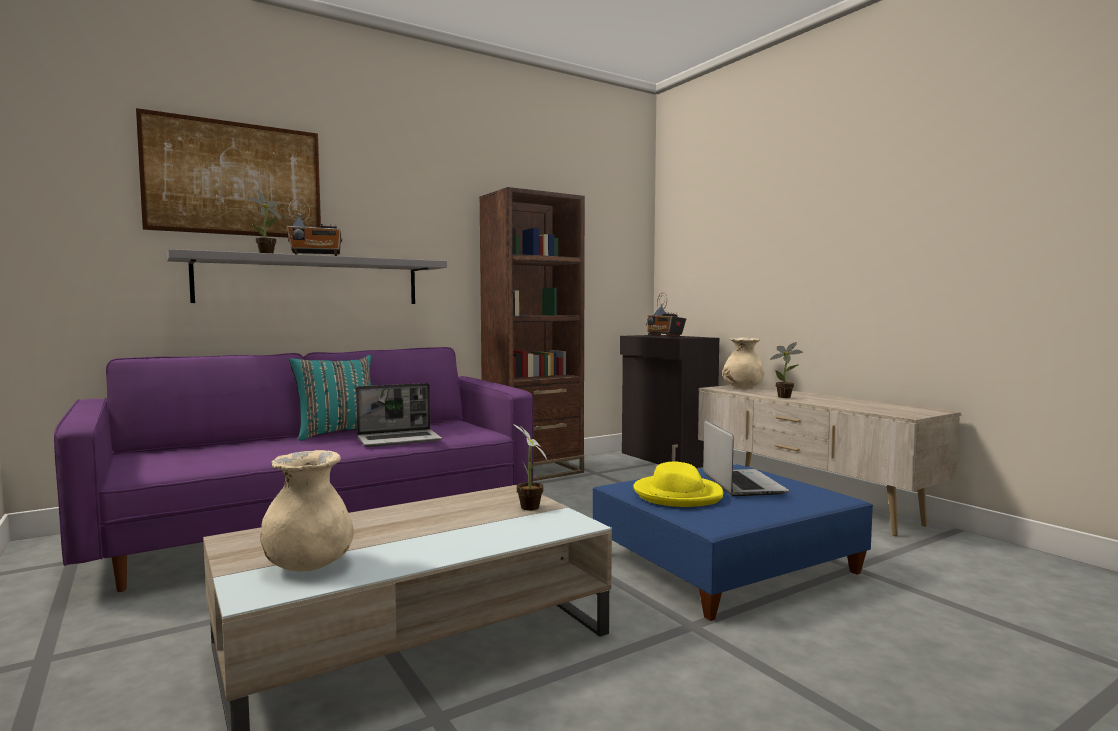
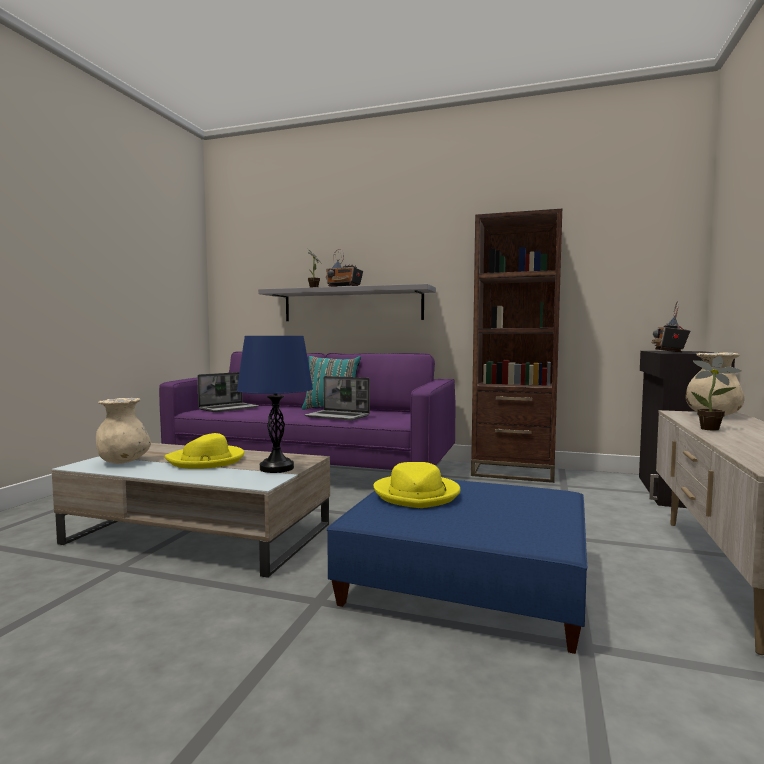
camera: 50 degrees right, 0 degrees up
picture [136,108,321,238] -> none
potted plant [513,424,547,510] -> blue table lamp [237,336,313,473]
laptop [703,420,789,496] -> laptop moved to [197,372,259,412]
none -> yellow hat [165,433,244,469]

